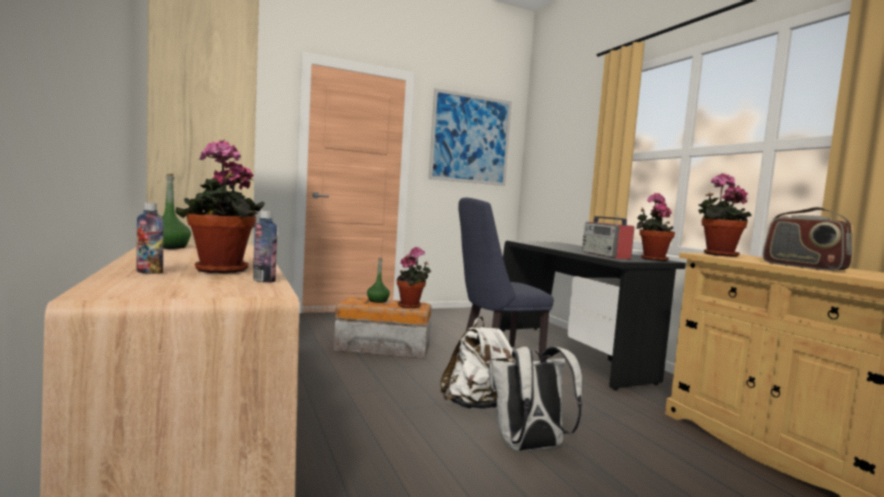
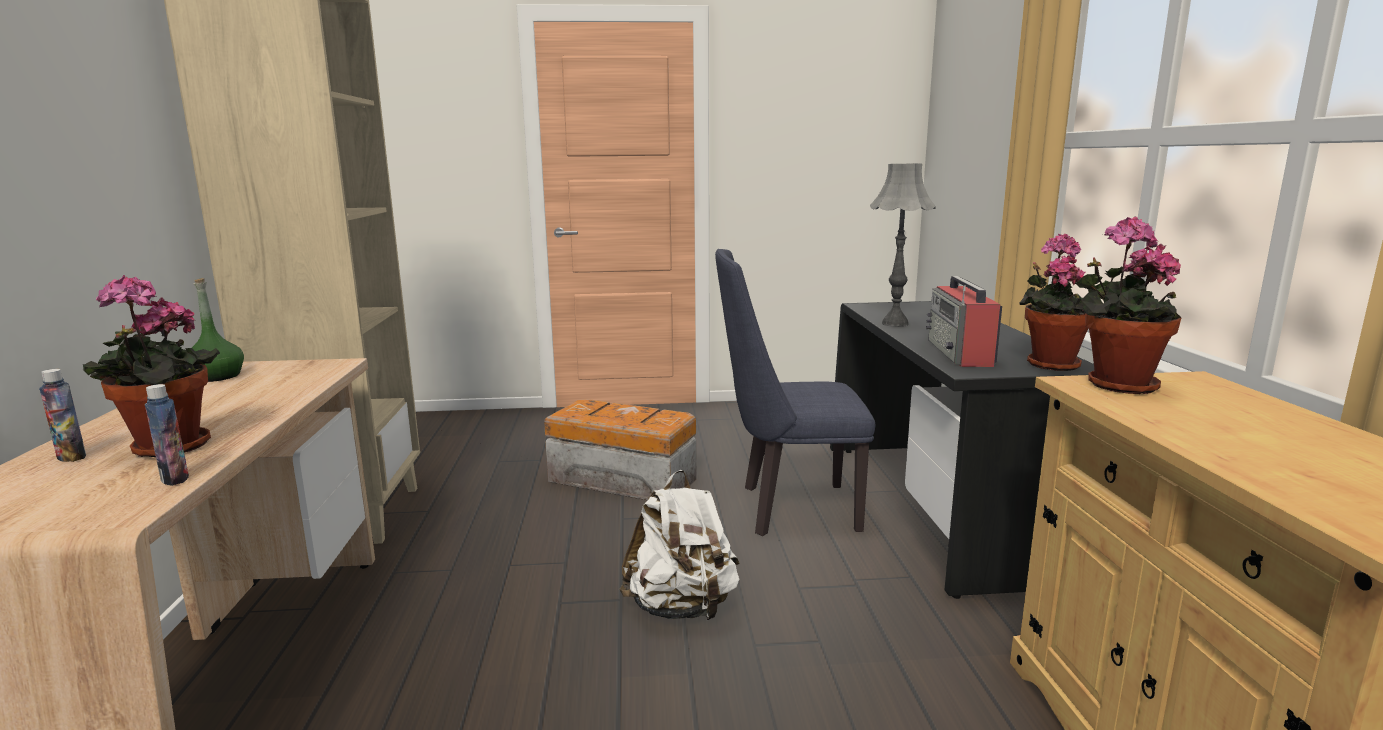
camera: 20 degrees right, 10 degrees up
green bottle [367,258,390,303] -> none
potted plant [397,247,431,308] -> none
picture [429,88,512,186] -> none
white backpack [489,346,583,451] -> none
radio [763,207,852,271] -> none
none -> grey table lamp [870,164,936,327]

